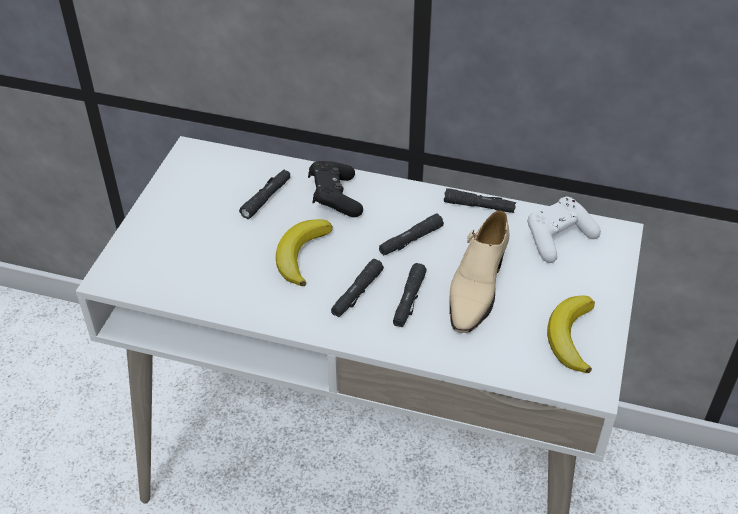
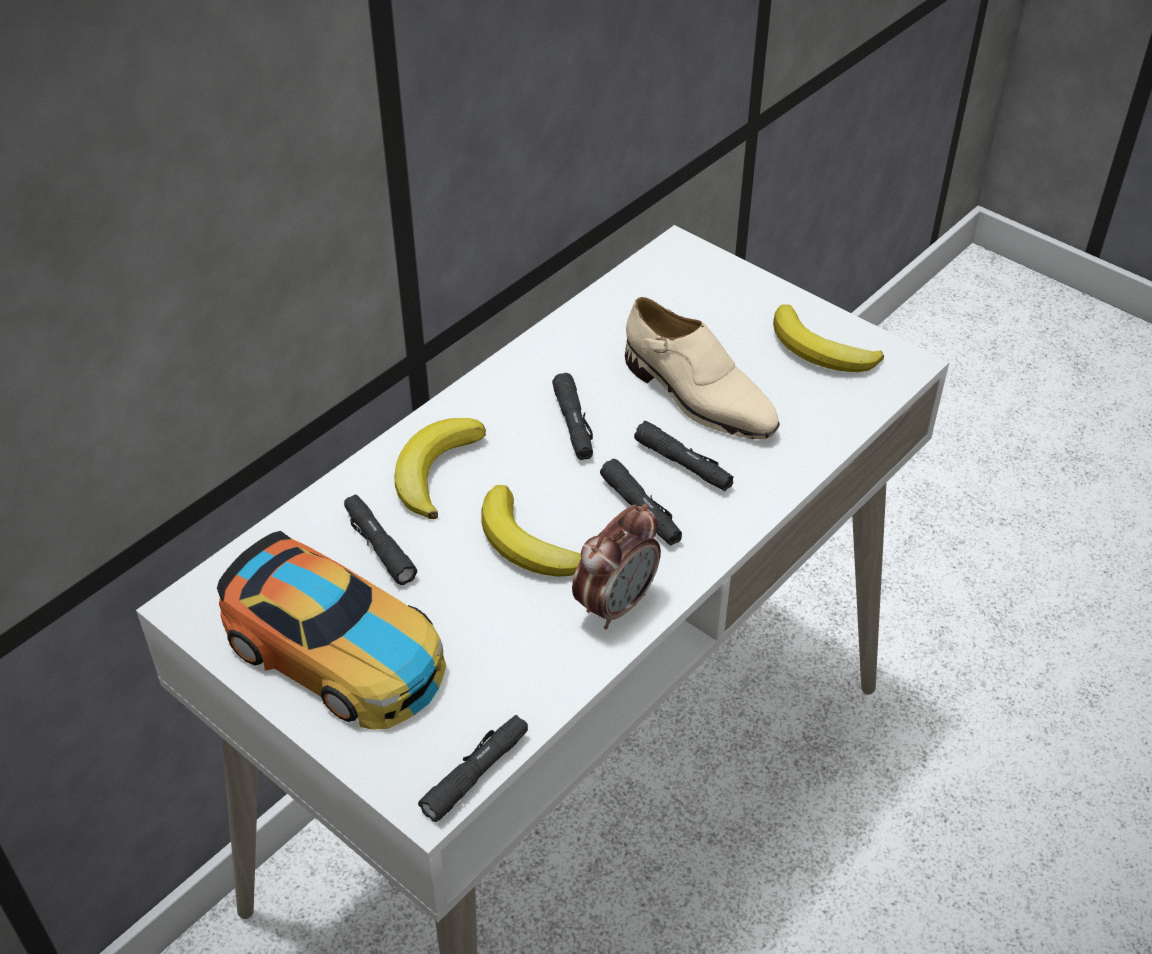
camera: 65 degrees left, 0 degrees up
black game controller [308,161,363,217] -> banana [395,418,486,519]
black flashlight [444,188,516,213] -> black flashlight moved to [418,715,528,822]
white game controller [527,197,601,263] -> none
none -> toy car [217,531,446,730]
none -> alarm clock [572,503,661,629]

